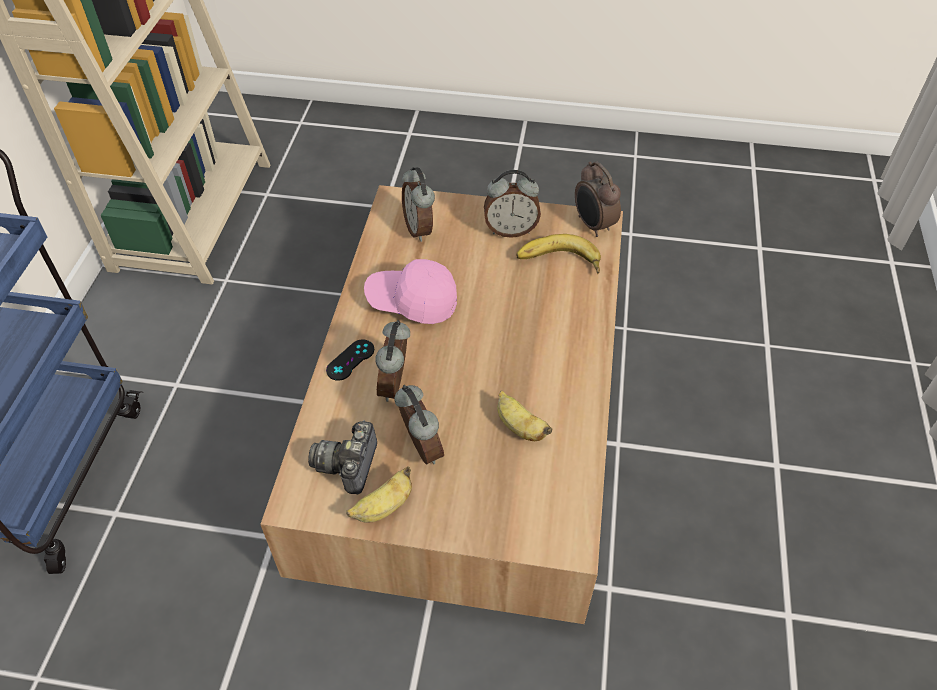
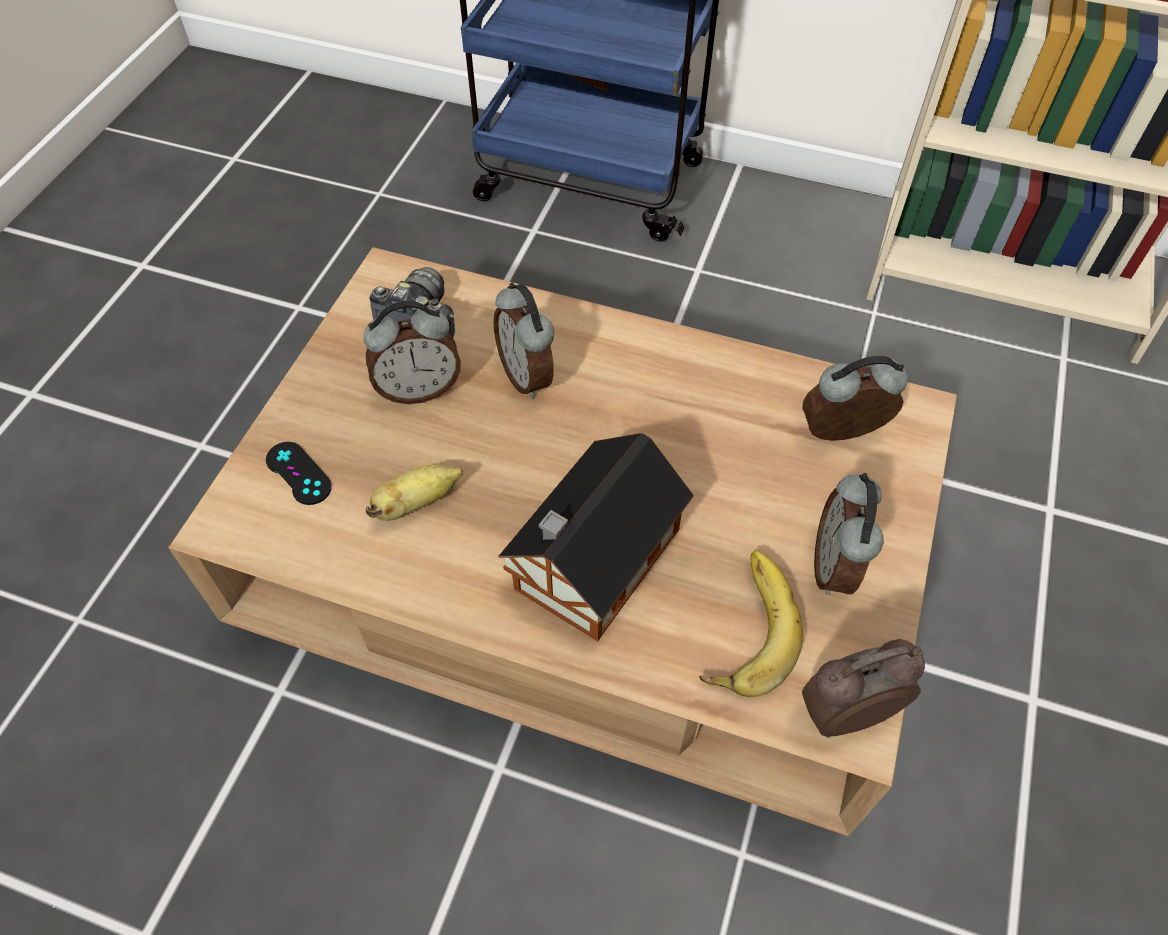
camera: 100 degrees right, 5 degrees up
black game controller [326,340,374,381] -> black game controller moved to [266,442,332,505]
banana [346,466,412,523] -> none
pink cap [364,259,457,324] -> none
alarm clock [375,320,410,402] -> alarm clock turned 135 degrees counterclockwise [493,283,554,399]
none -> toy house [498,433,694,641]

